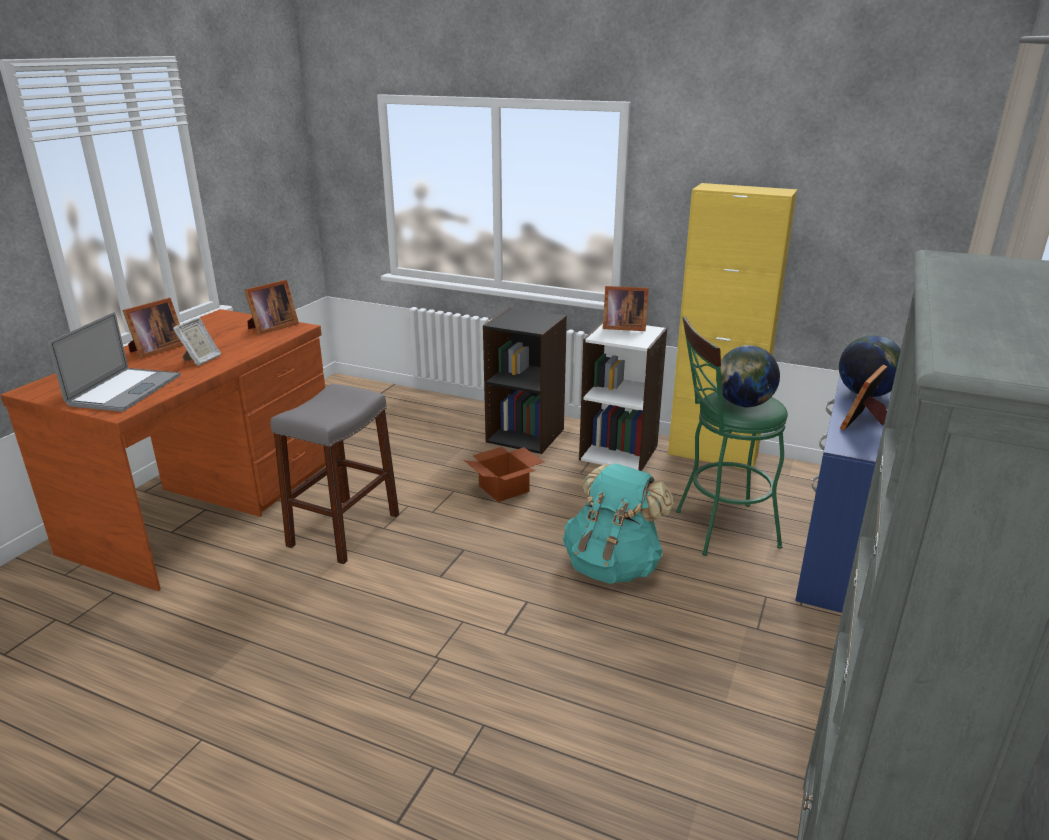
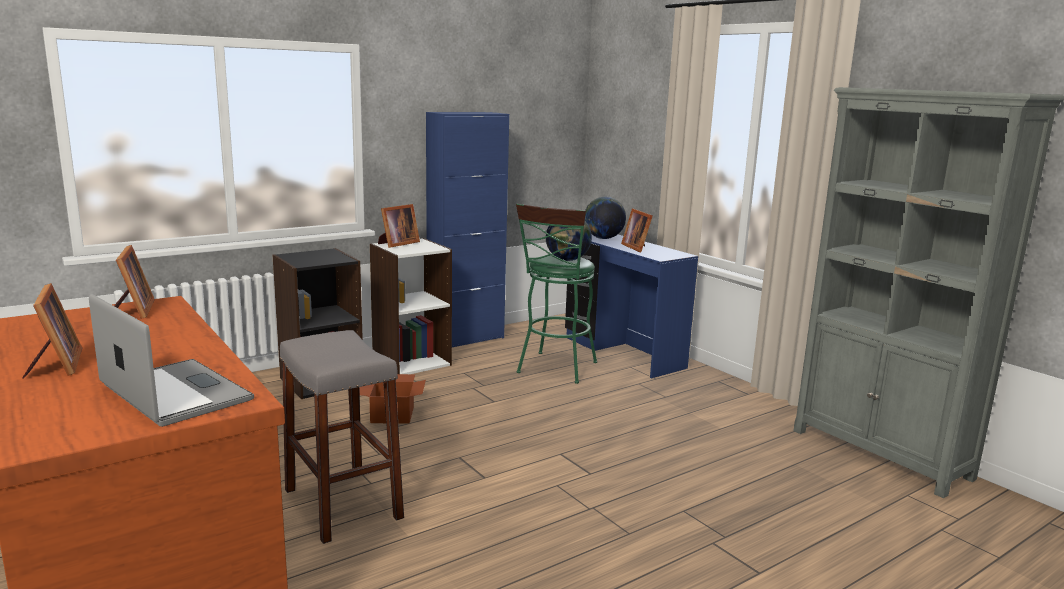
camera: 60 degrees left, 10 degrees down
picture frame [173,318,221,366] -> none
turquoise backpack [563,463,674,584] -> none
yellow cabinet [668,183,797,472] -> blue cabinet [426,112,509,347]

